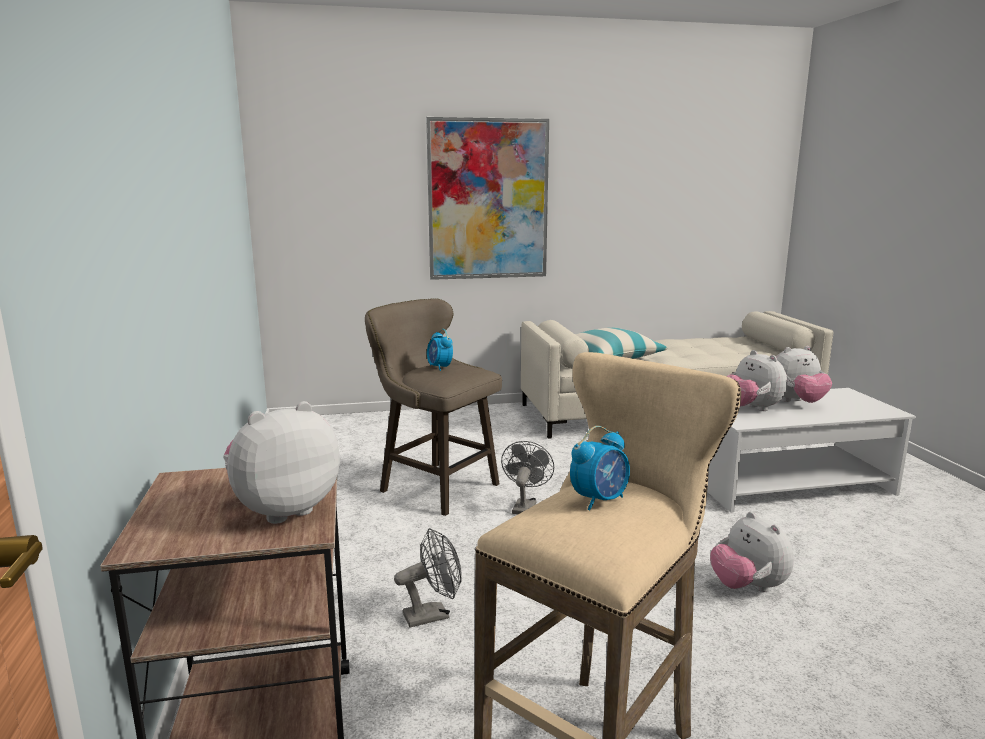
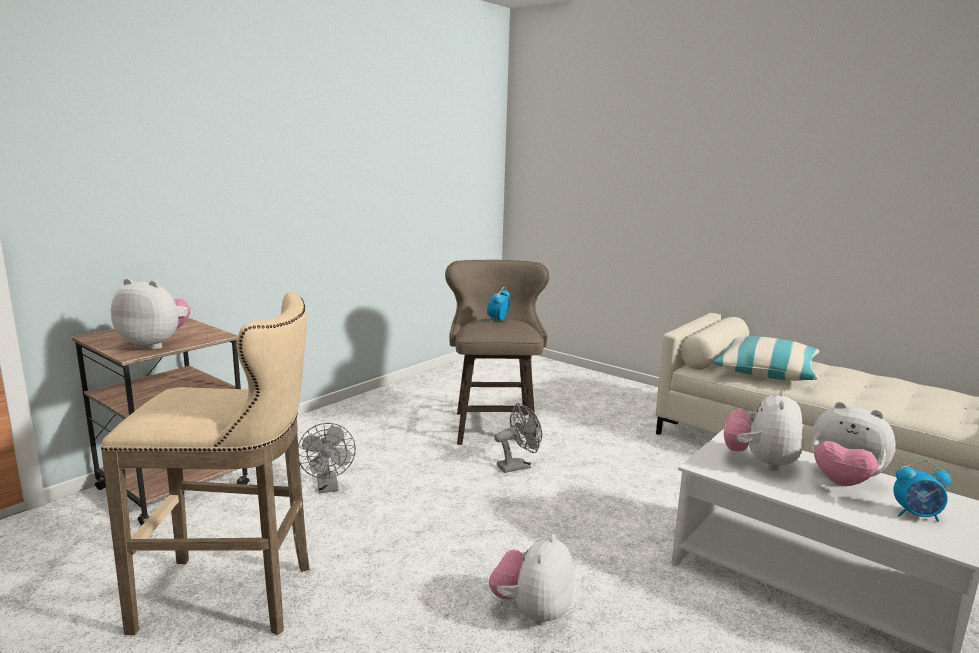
camera: 50 degrees right, 0 degrees up
grey fan [394,528,462,628] -> grey fan turned 45 degrees clockwise [298,423,356,493]
picture [426,117,549,280] -> none
alarm clock [570,426,630,510] -> alarm clock moved to [893,460,951,522]

